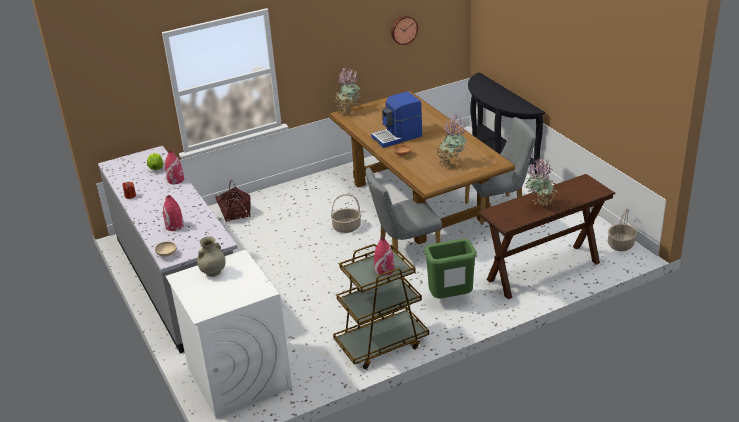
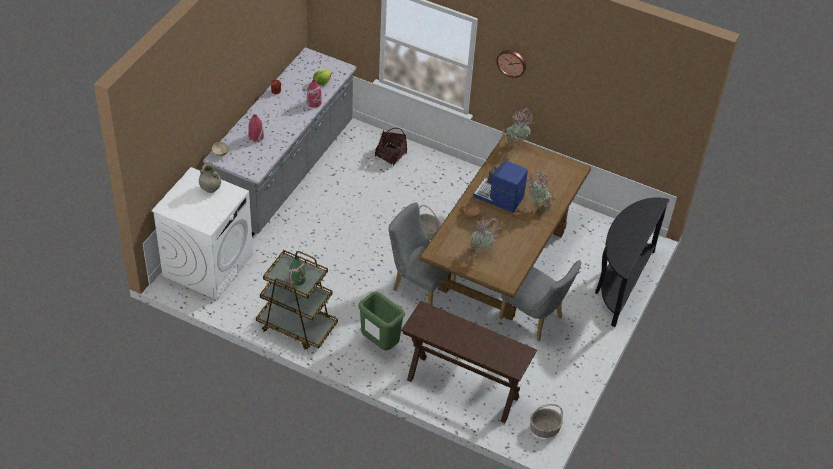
camera: 50 degrees right, 15 degrees up
red vase [374,238,394,276] -> green vase [289,257,306,286]
wall clock [391,16,418,45] -> wall clock moved to [496,50,526,78]
potted plant [525,158,558,208] -> potted plant moved to [527,170,556,215]

